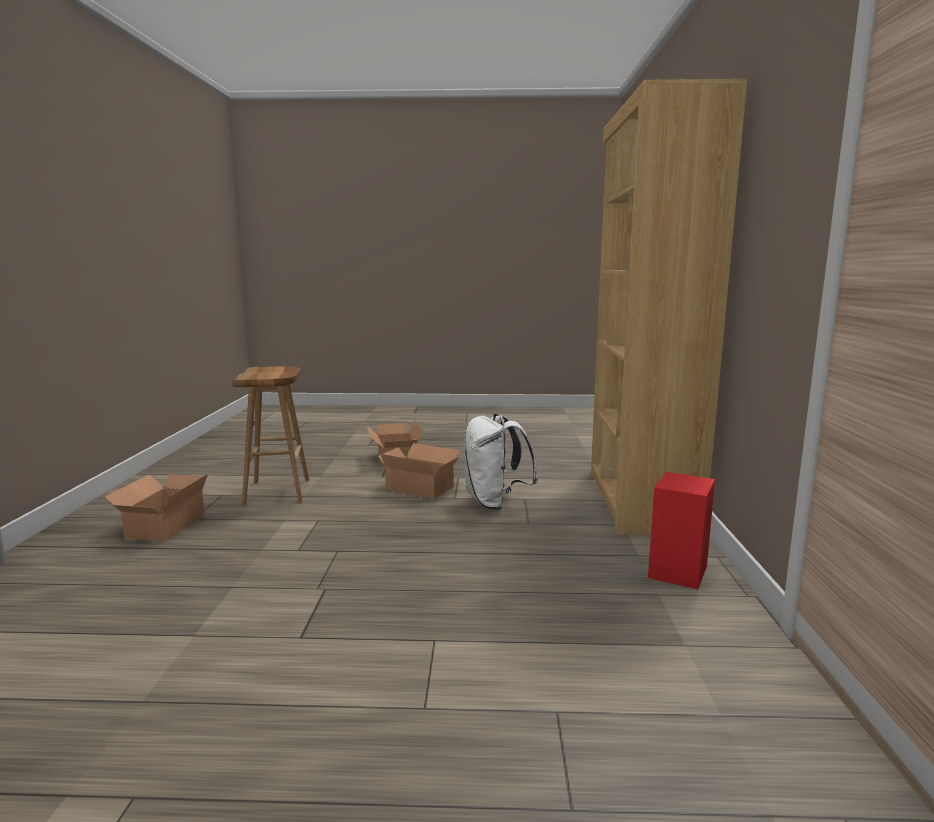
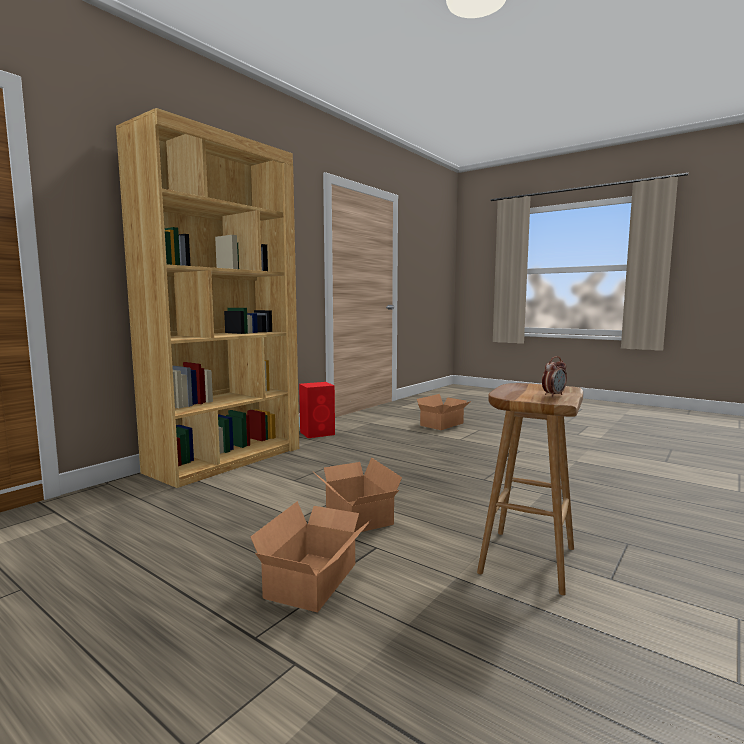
camera: 145 degrees left, 5 degrees down
cardboard box [105,474,208,541] -> cardboard box moved to [417,394,471,430]
white backpack [464,414,538,510] -> none
none -> alarm clock [542,356,567,397]

